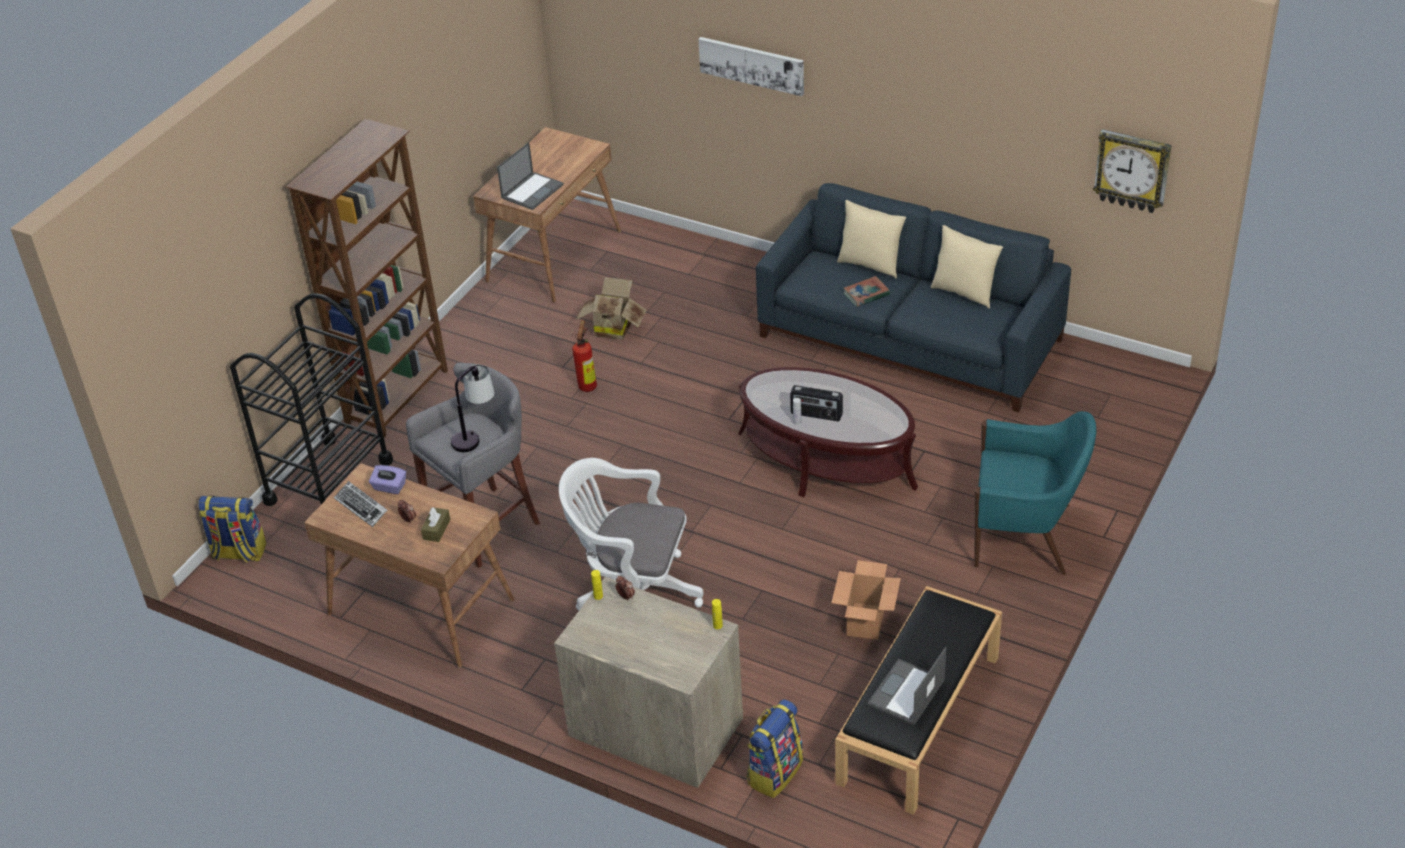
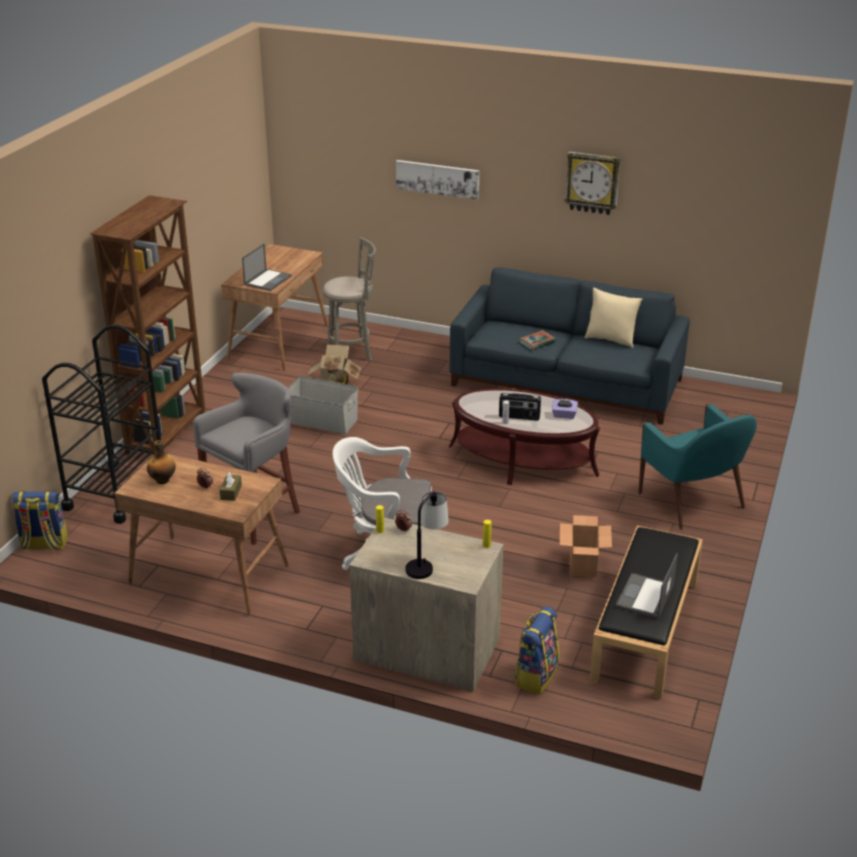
camera: 10 degrees left, 10 degrees down
keyboard [334,481,387,527] -> bottle [147,440,176,484]
purple tissue box [369,465,406,494] -> purple tissue box moved to [552,399,578,419]
table lamp [451,364,494,452] -> table lamp moved to [405,491,449,579]
fire extinguisher [572,320,597,392] -> grey storage box [288,376,358,434]
beige pillow [837,200,906,278] -> none
turquoise armchair [974,411,1096,575] -> turquoise armchair turned 60 degrees clockwise [639,404,757,530]
wall clock [1093,129,1172,213] -> wall clock moved to [565,151,621,215]
none -> grey stool [323,237,376,361]

